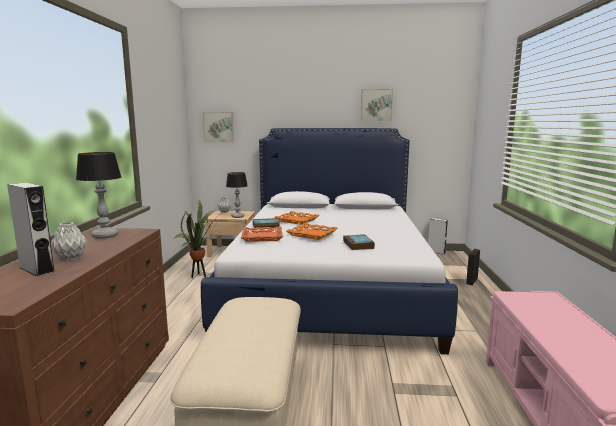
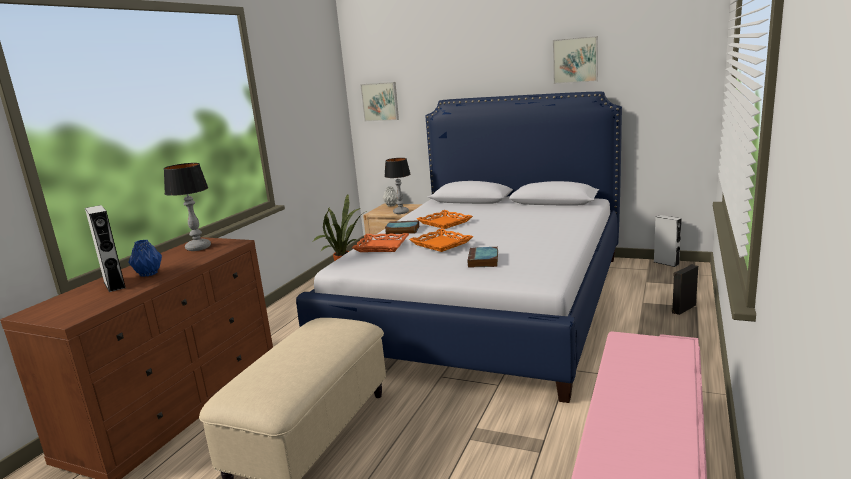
camera: 20 degrees right, 5 degrees up
grey vase [51,222,87,261] -> blue vase [128,240,162,277]

